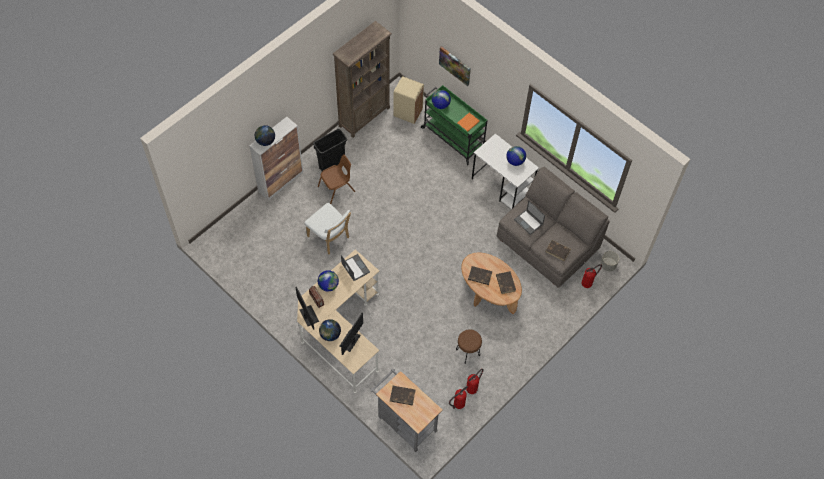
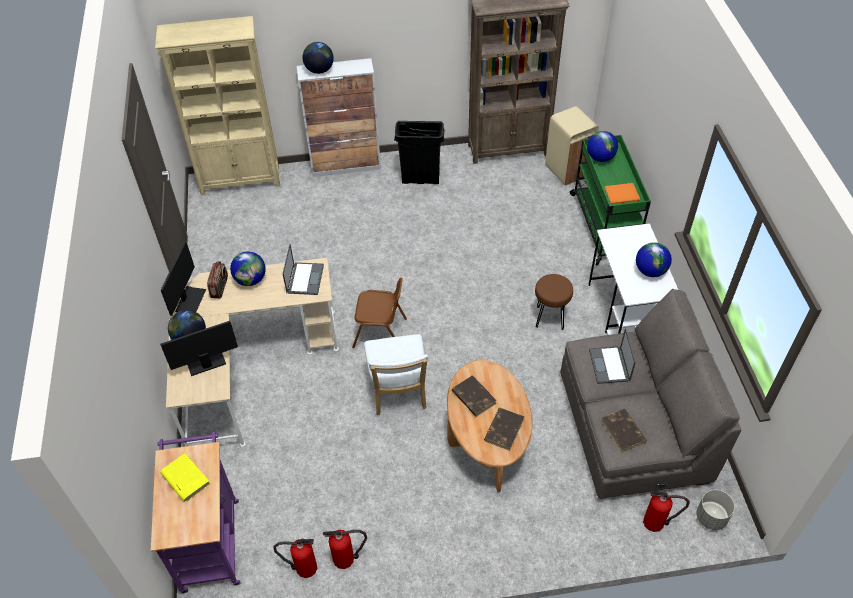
camera: 40 degrees right, 10 degrees down
white chair [305,203,351,255] -> white chair moved to [364,334,428,415]
brown chair [318,154,355,204] -> brown chair moved to [352,278,407,348]
grey cart [370,369,442,452] -> purple cart [151,432,240,593]
brown book [390,386,415,406] -> yellow book [160,453,210,502]
picture [439,46,471,86] -> none
brown stool [456,329,482,364] -> brown stool moved to [535,274,573,330]
none -> beige bookcase [155,16,280,195]

